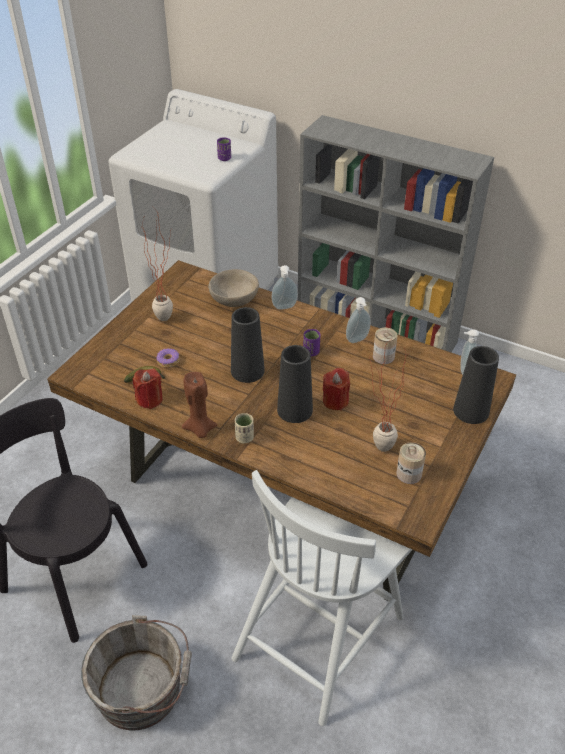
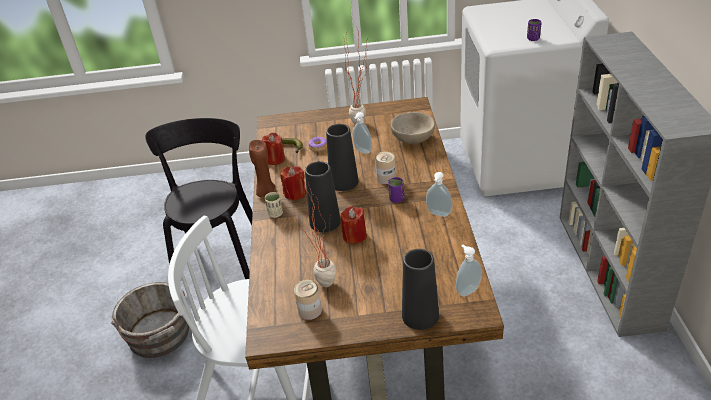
camera: 60 degrees right, 5 degrees down
soap dispenser [272,265,298,310] -> soap dispenser moved to [352,112,372,154]
can [373,328,398,364] -> can moved to [375,152,396,184]
none -> red candle [280,166,306,200]

